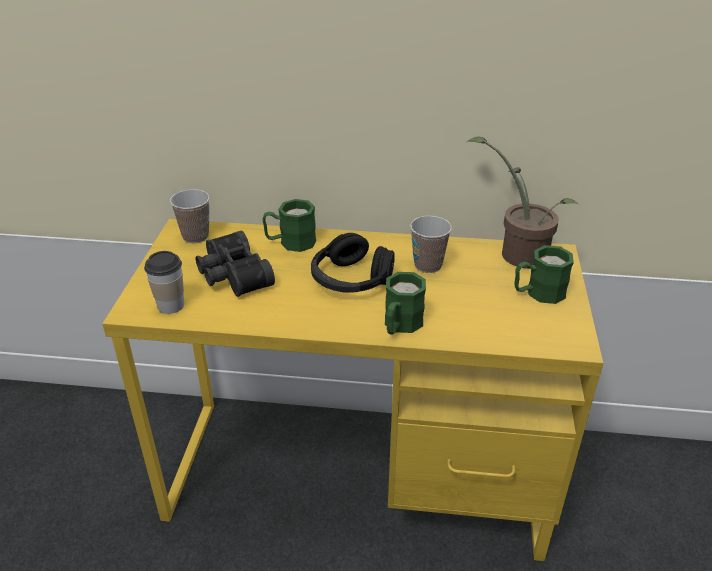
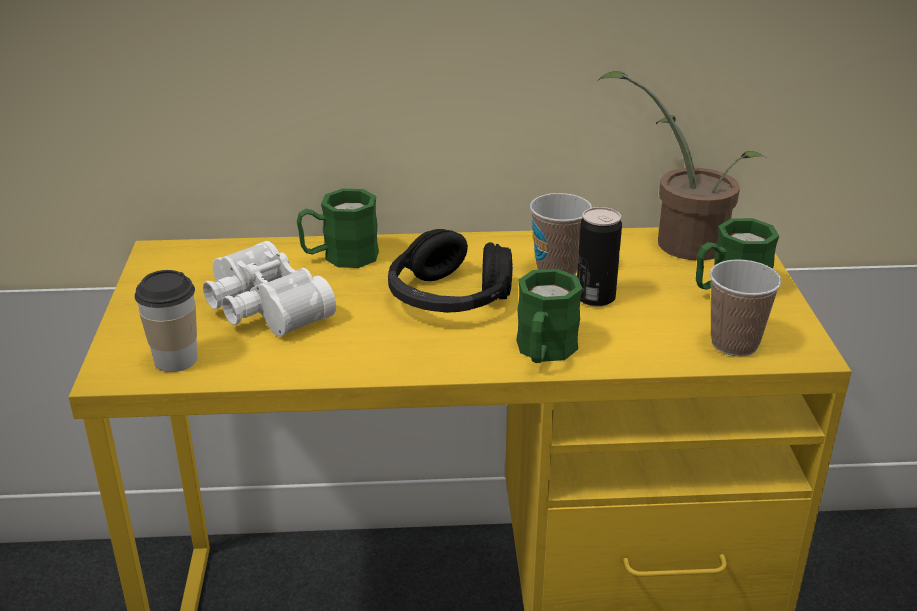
camera: 10 degrees left, 5 degrees down
cup [170,189,210,243] -> cup moved to [710,259,782,356]
black binoculars [196,231,275,297] -> white binoculars [203,241,336,337]
none -> can [577,207,622,307]

